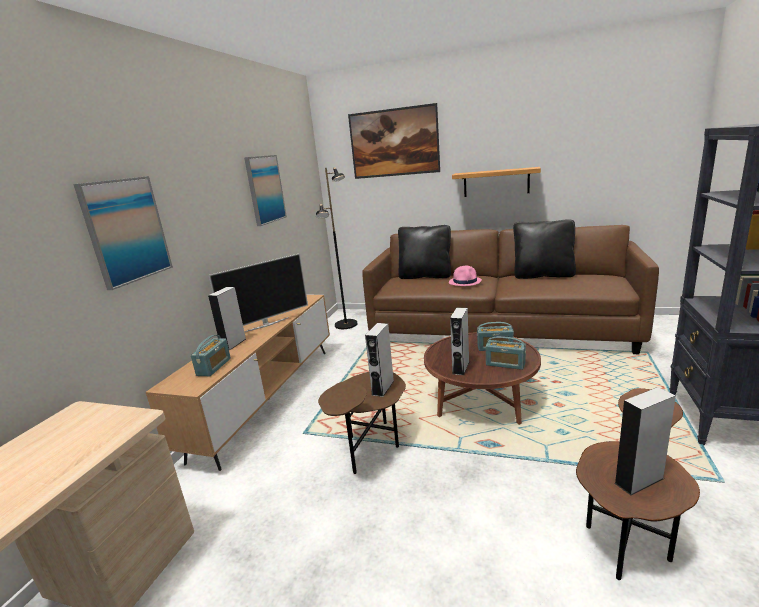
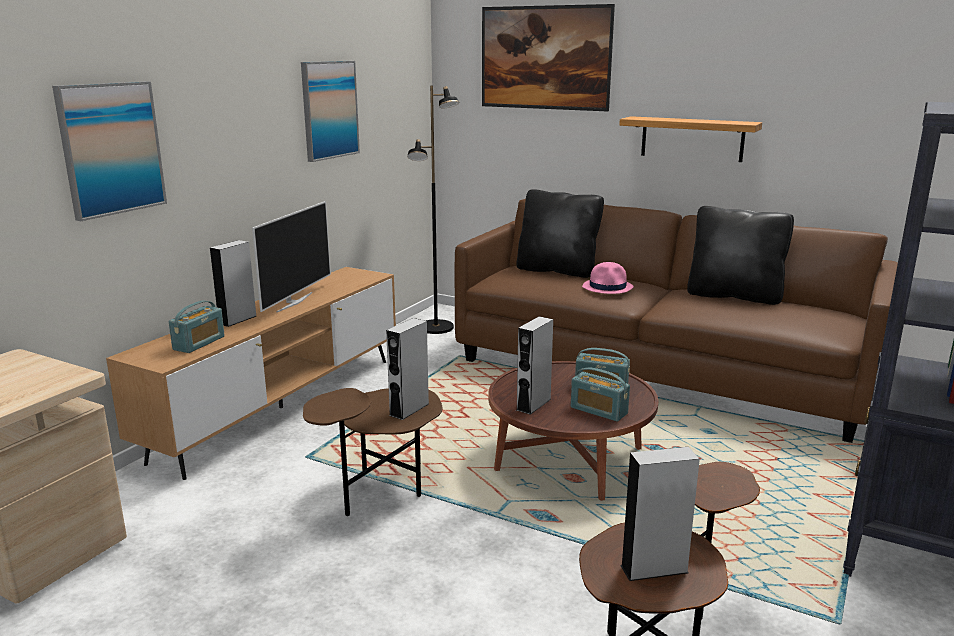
camera: 10 degrees right, 0 degrees up
television [209,253,308,332] -> television turned 45 degrees counterclockwise [252,201,331,313]

